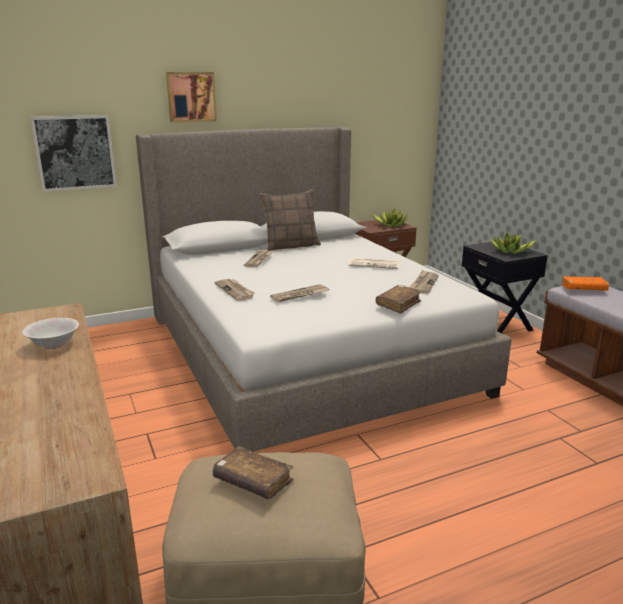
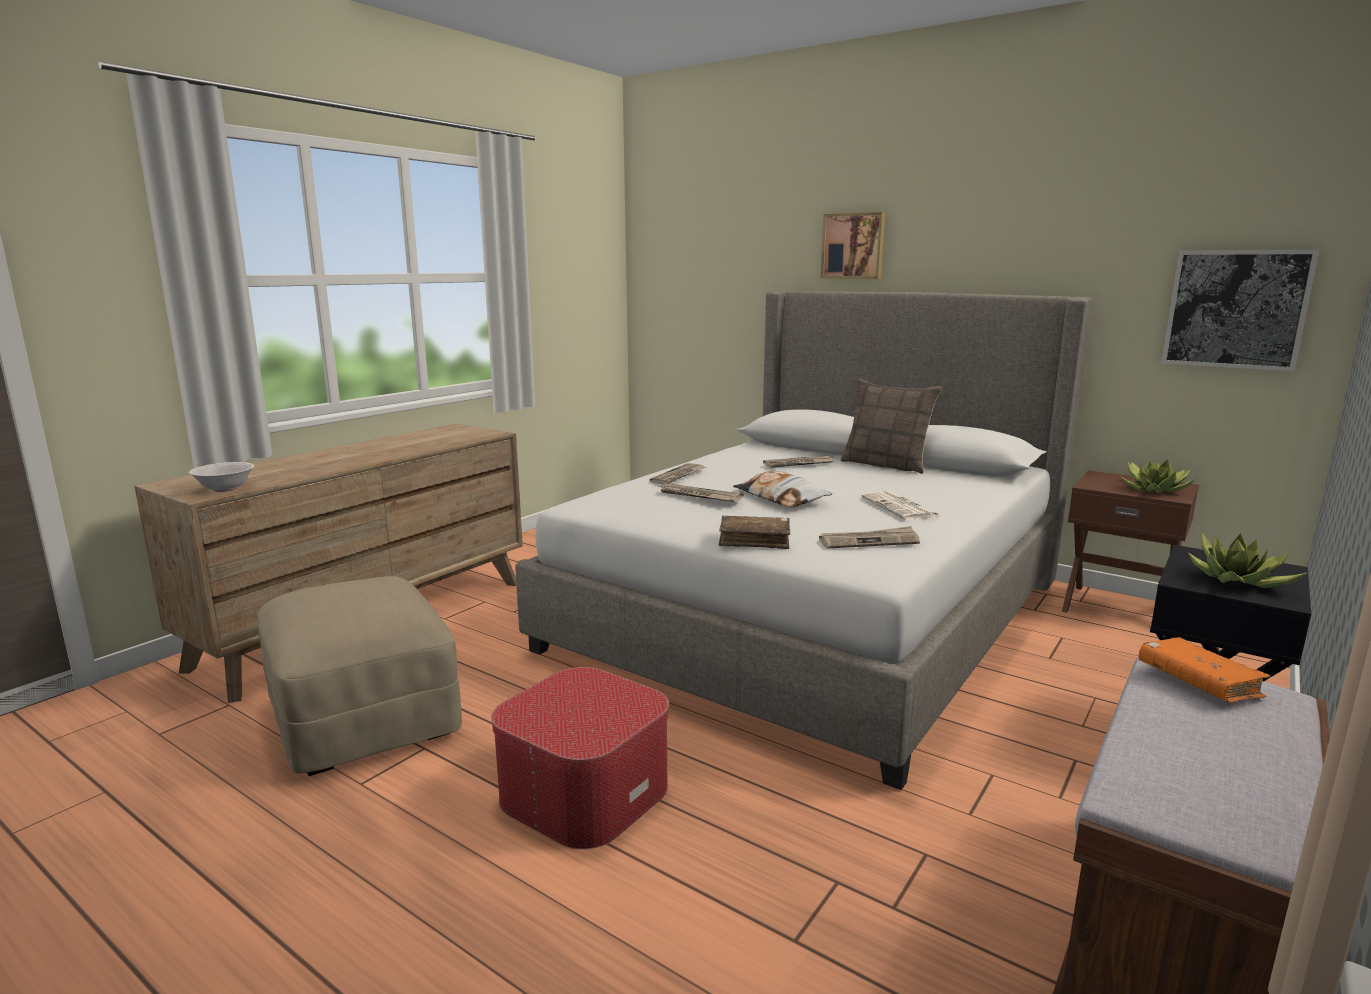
camera: 60 degrees right, 5 degrees down
white bowl [23,318,79,349] -> white bowl moved to [189,462,254,492]
picture [31,115,117,191] -> picture moved to [1161,249,1319,371]
brown book [213,446,294,499] -> none
none -> ottoman [491,667,669,849]
none -> pillow [733,471,833,508]

